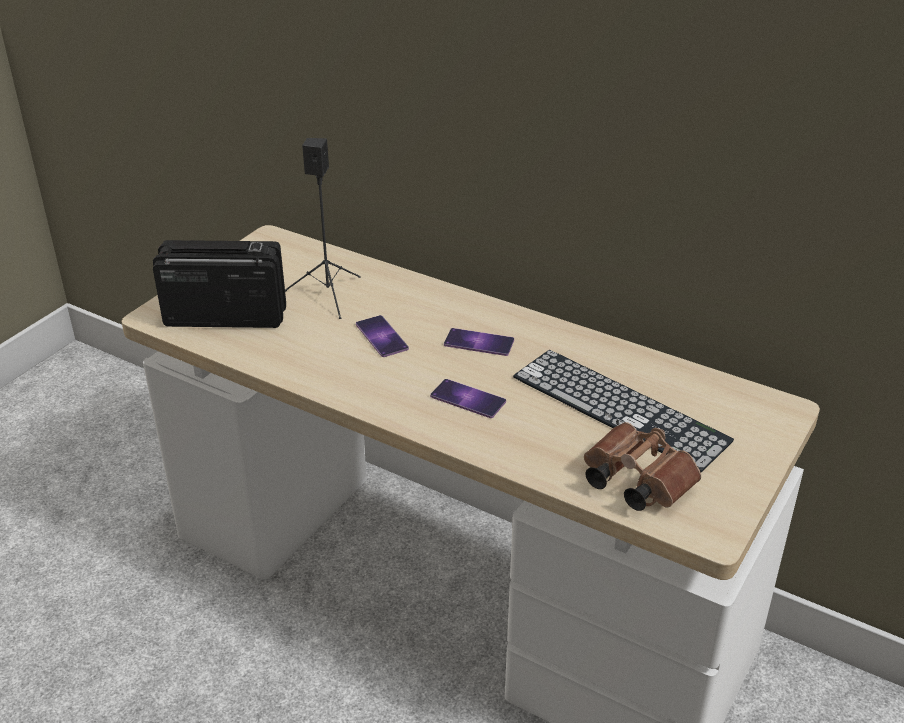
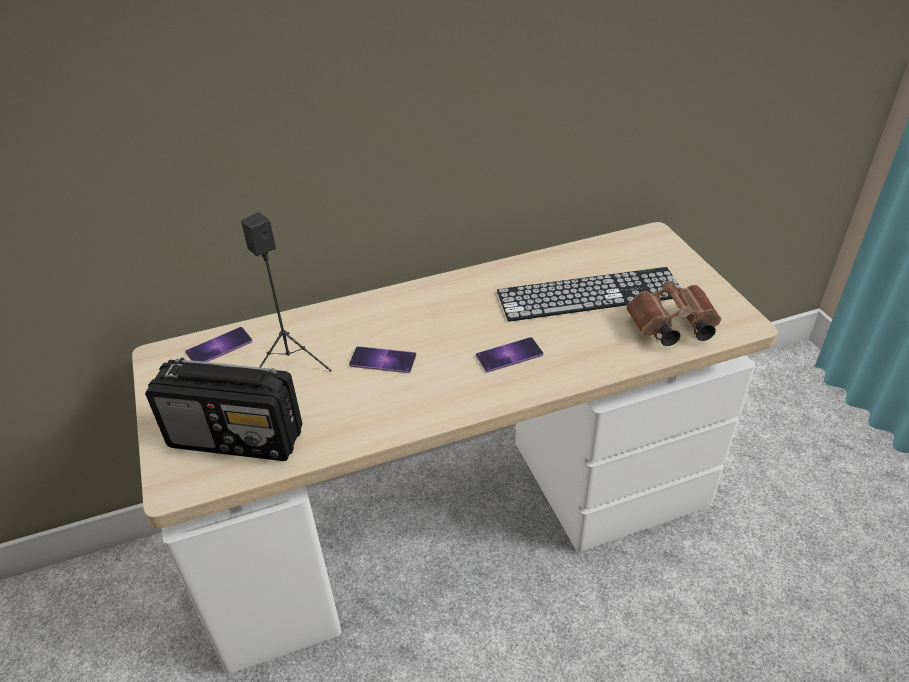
camera: 50 degrees left, 5 degrees up
radio [153,240,286,328] -> radio turned 120 degrees counterclockwise [145,357,302,461]
phone [444,328,514,356] -> phone moved to [185,327,253,362]

